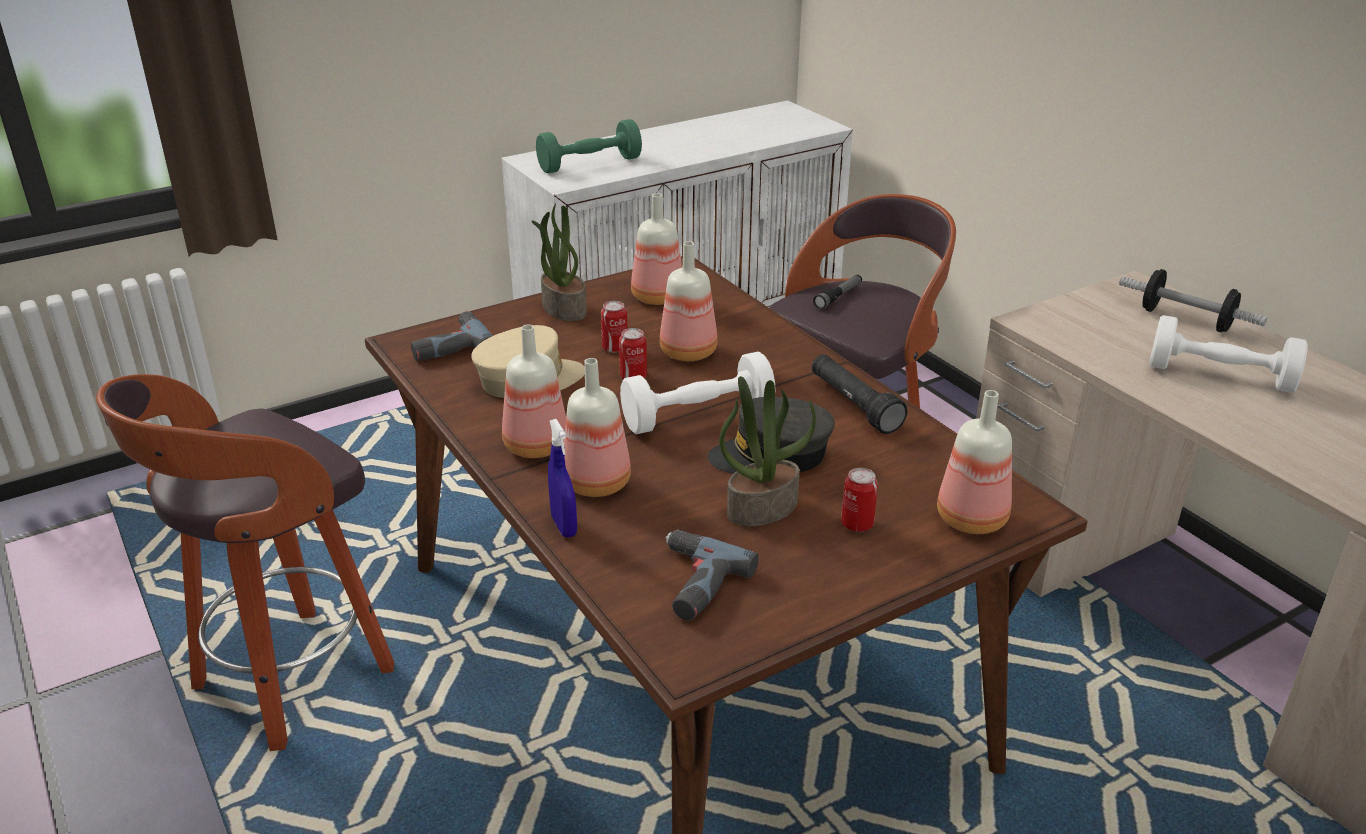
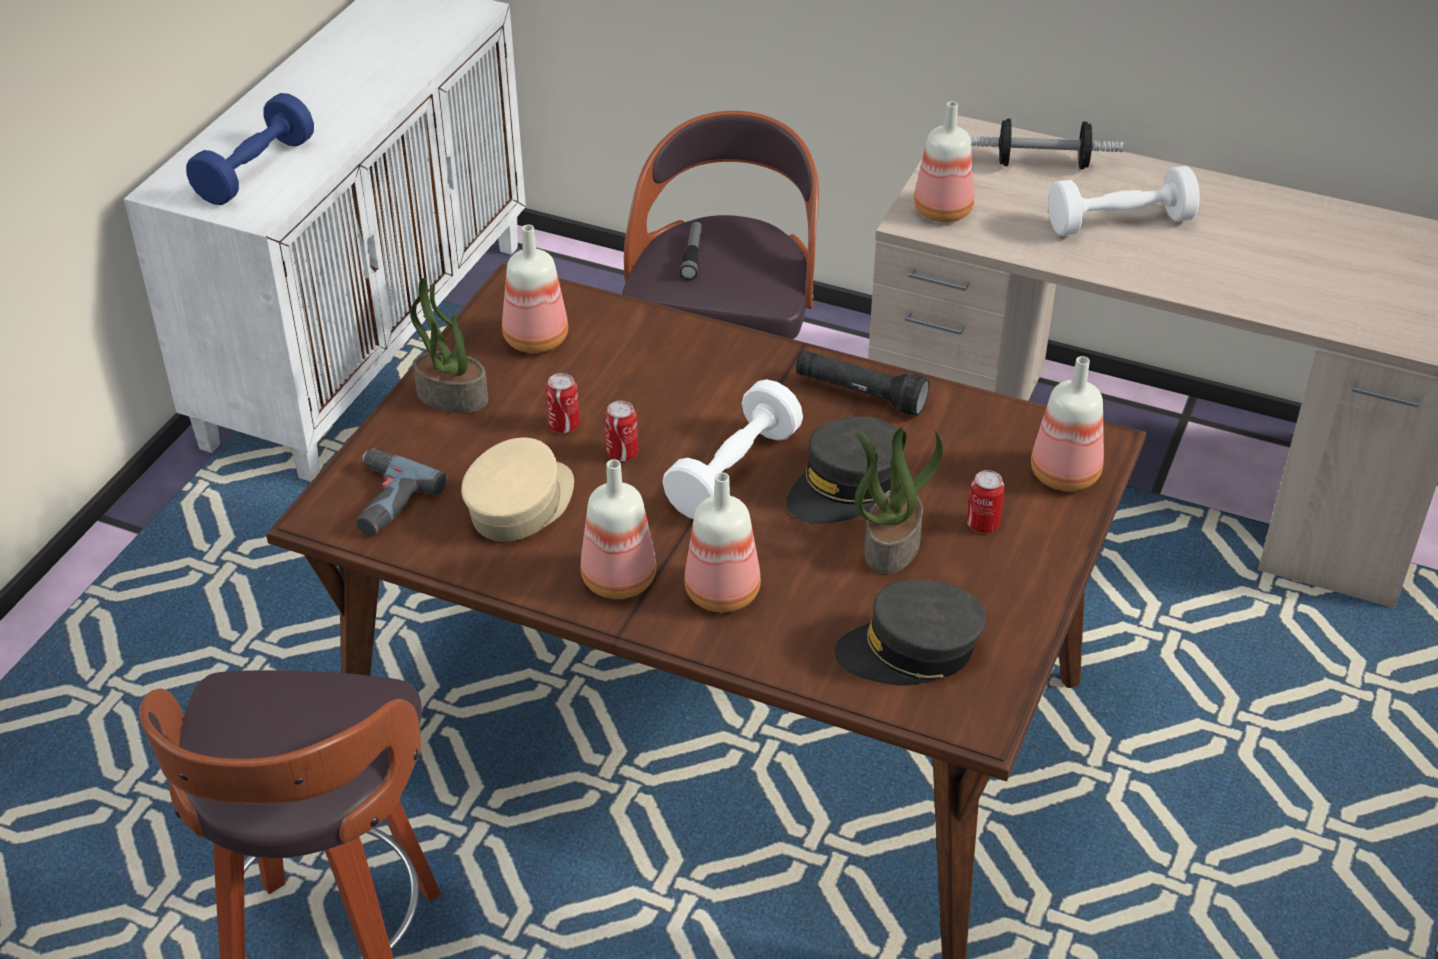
camera: 35 degrees left, 10 degrees up
green dumbbell [536,119,642,173] -> blue dumbbell [186,93,314,205]
blue spray bottle [548,419,577,537] -> none
bottle [660,241,718,361] -> bottle moved to [914,101,974,222]
power drill [665,530,759,620] -> grey cap [835,580,986,686]

